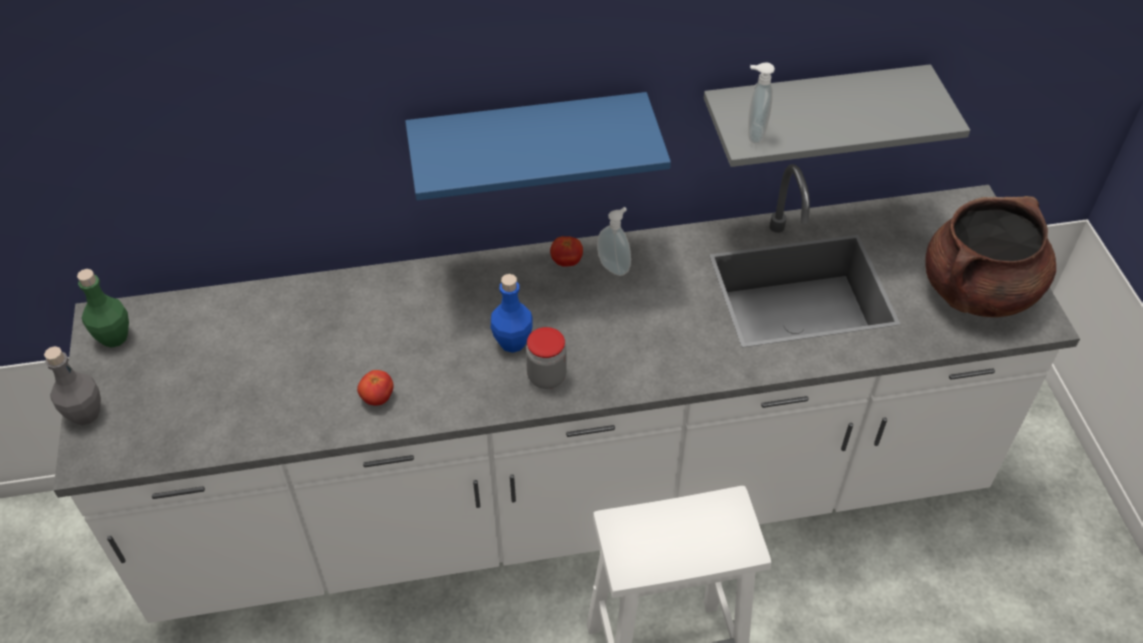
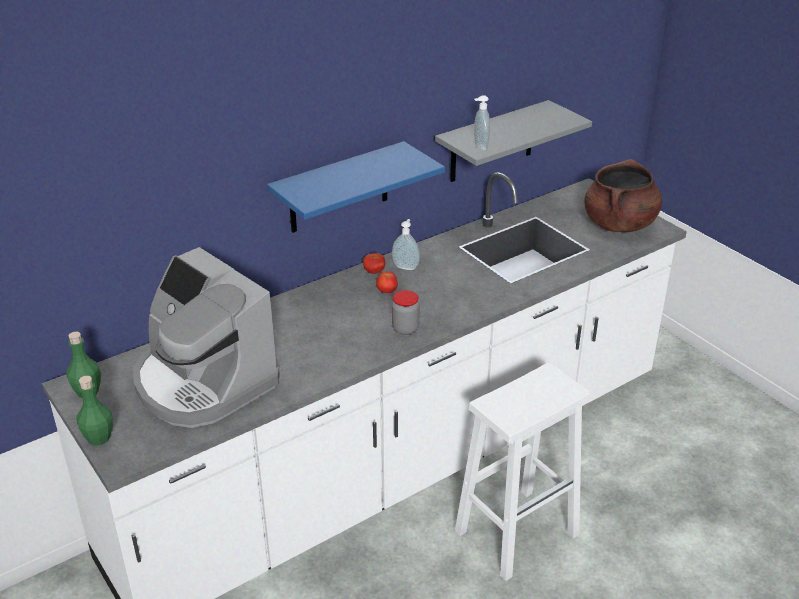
camera: 25 degrees left, 15 degrees down
grey bottle [44,346,101,425] -> green bottle [76,376,113,446]
tomato [357,370,393,406] -> tomato moved to [376,271,398,293]
blue bottle [491,274,532,353] -> none
none -> coffee machine [133,247,280,428]

